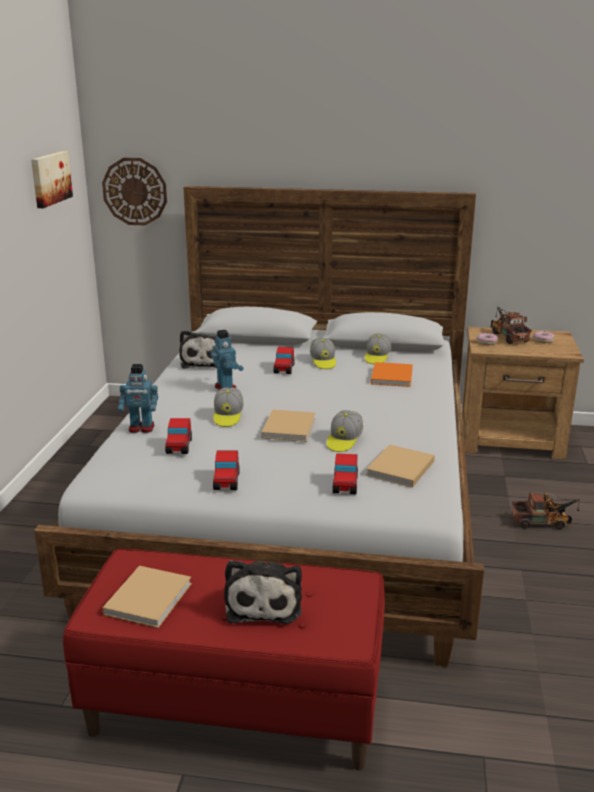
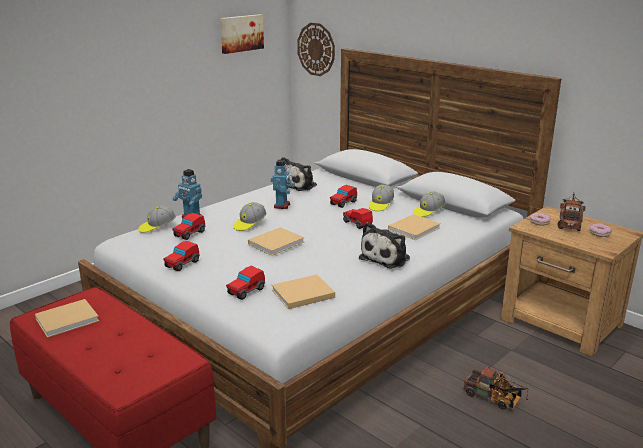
camera: 35 degrees right, 0 degrees up
plush toy [224,560,302,624] -> plush toy moved to [359,222,410,269]
cap [326,410,363,452] -> cap moved to [138,205,176,233]
orange book [371,362,413,387] -> beige book [388,214,441,240]
none -> toy car [343,208,373,229]

